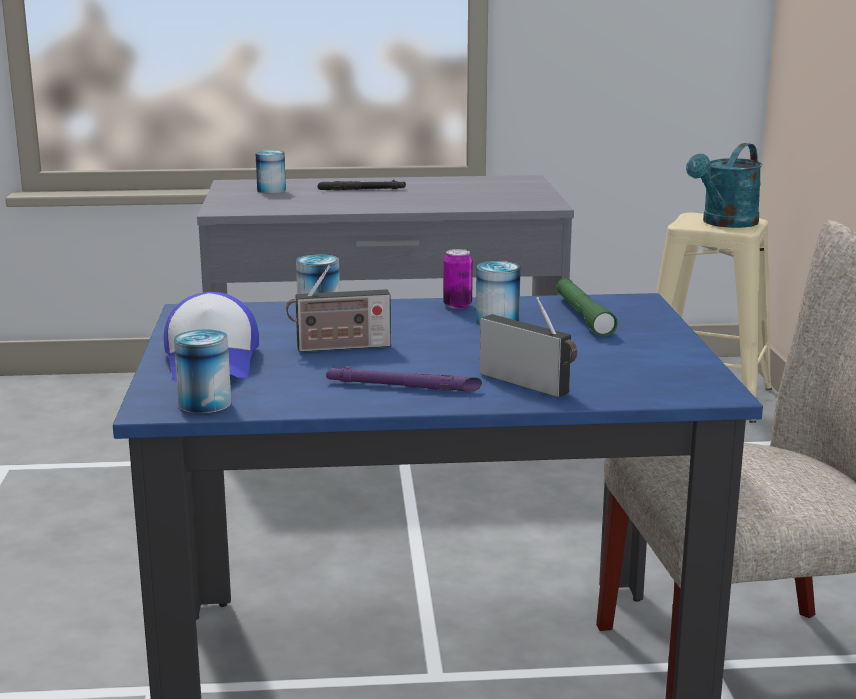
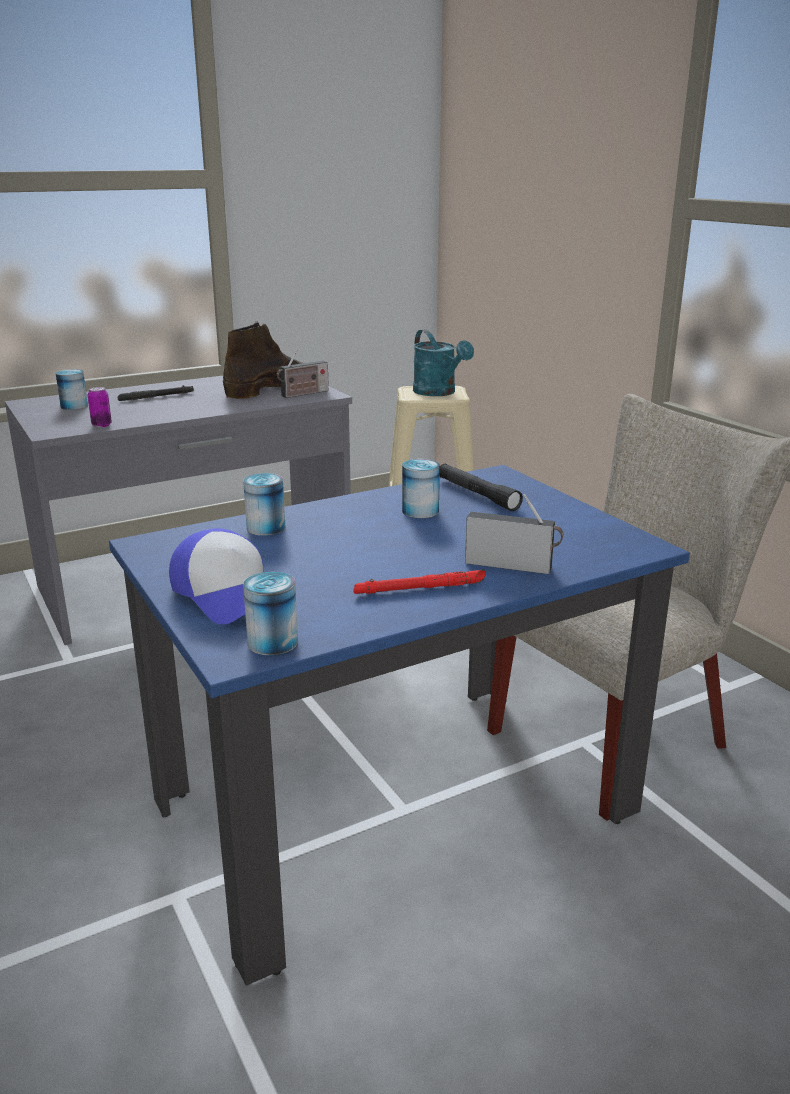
camera: 25 degrees left, 5 degrees up
radio [286,265,391,352] -> radio moved to [277,349,329,398]
purple flashlight [326,366,482,392] -> red flashlight [353,570,486,594]
can [443,249,473,309] -> can moved to [87,387,112,427]
green flashlight [556,278,618,337] -> black flashlight [440,464,523,511]
turquoise watering can [686,143,762,228] -> turquoise watering can turned 45 degrees counterclockwise [413,329,474,396]
none -> brown boot [223,322,302,399]

